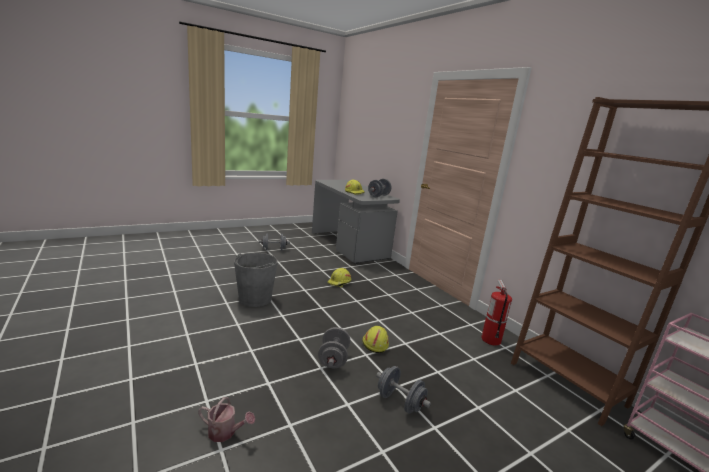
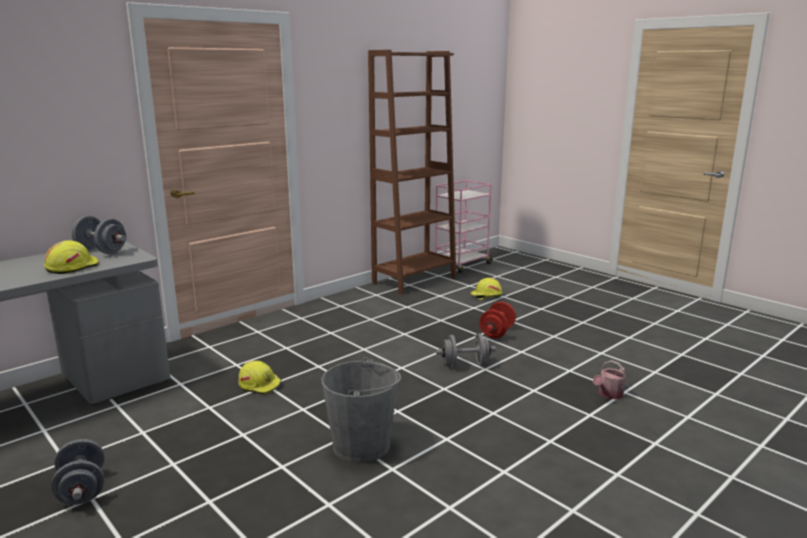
camera: 100 degrees left, 0 degrees up
watering can [198,397,255,442] -> watering can turned 135 degrees counterclockwise [593,360,626,399]
yellow hard hat [362,326,389,353] -> yellow hard hat moved to [470,278,503,300]
grey dumbbell [376,366,431,414] -> red dumbbell [479,302,516,338]
fire extinguisher [481,280,512,346] -> none

